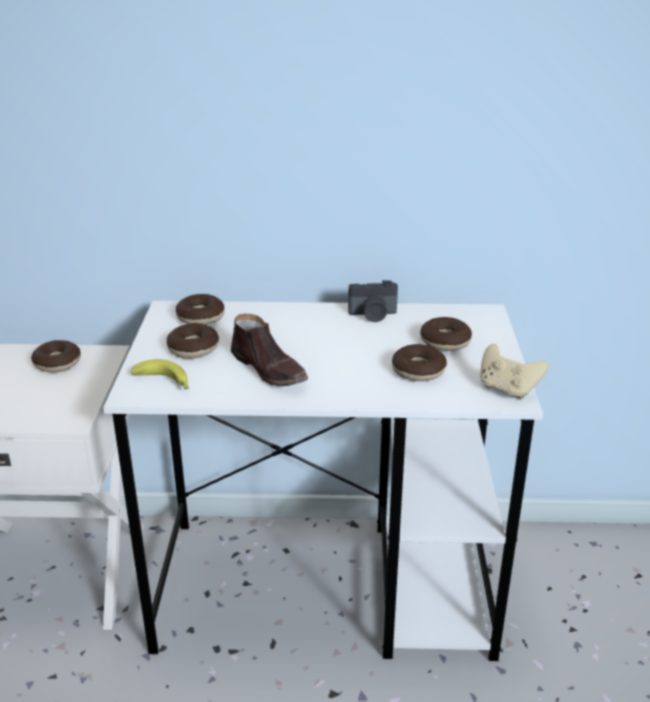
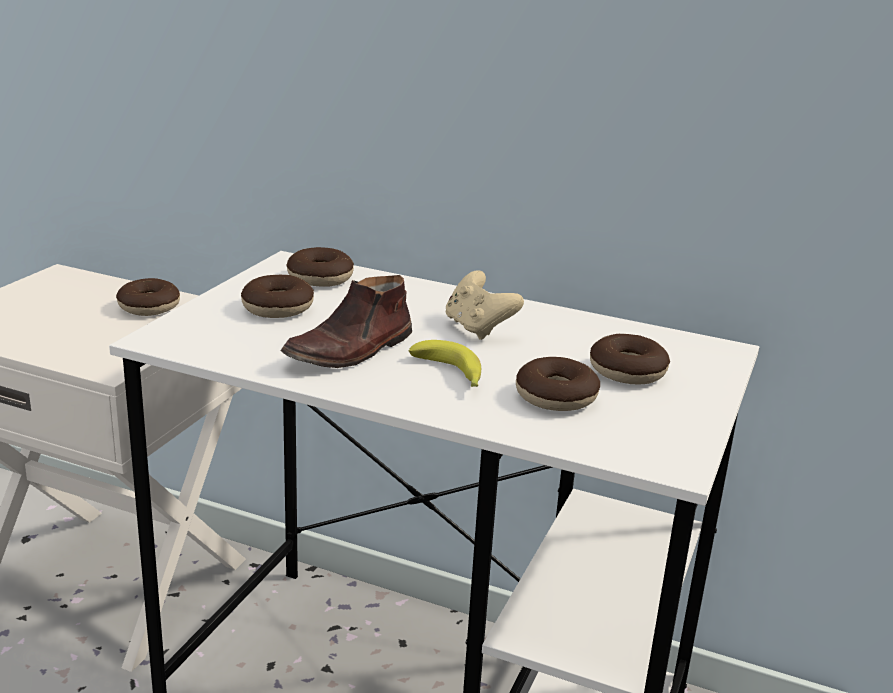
camera: 20 degrees right, 5 degrees down
banana [131,359,189,390] -> banana moved to [409,340,481,387]
brown shoe [231,314,308,386] -> brown shoe turned 60 degrees clockwise [280,275,412,368]
camera [348,280,398,322] -> none
beige game controller [480,344,548,400] -> beige game controller moved to [445,270,524,340]

